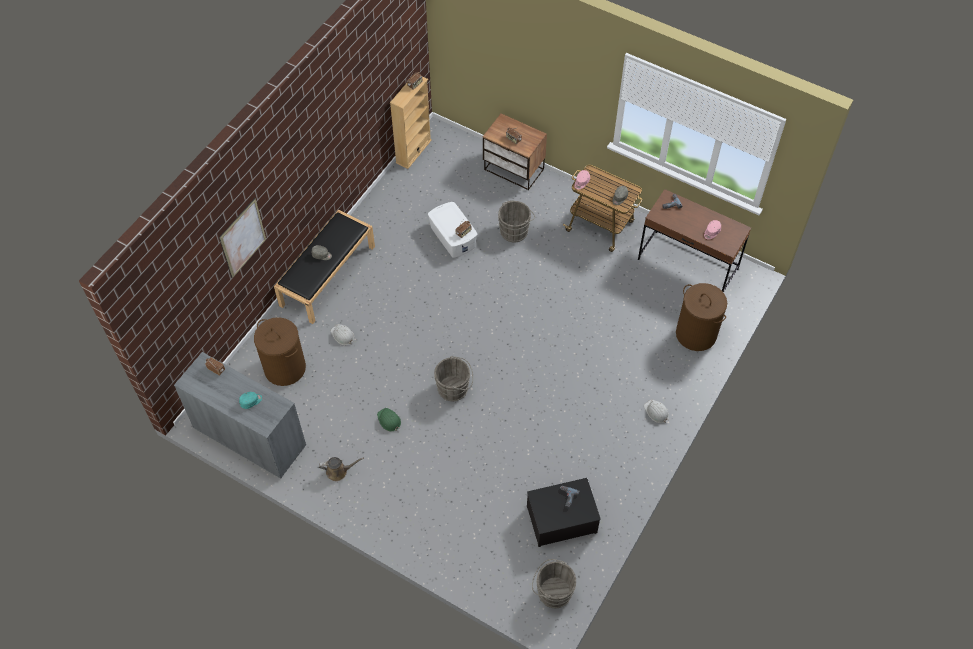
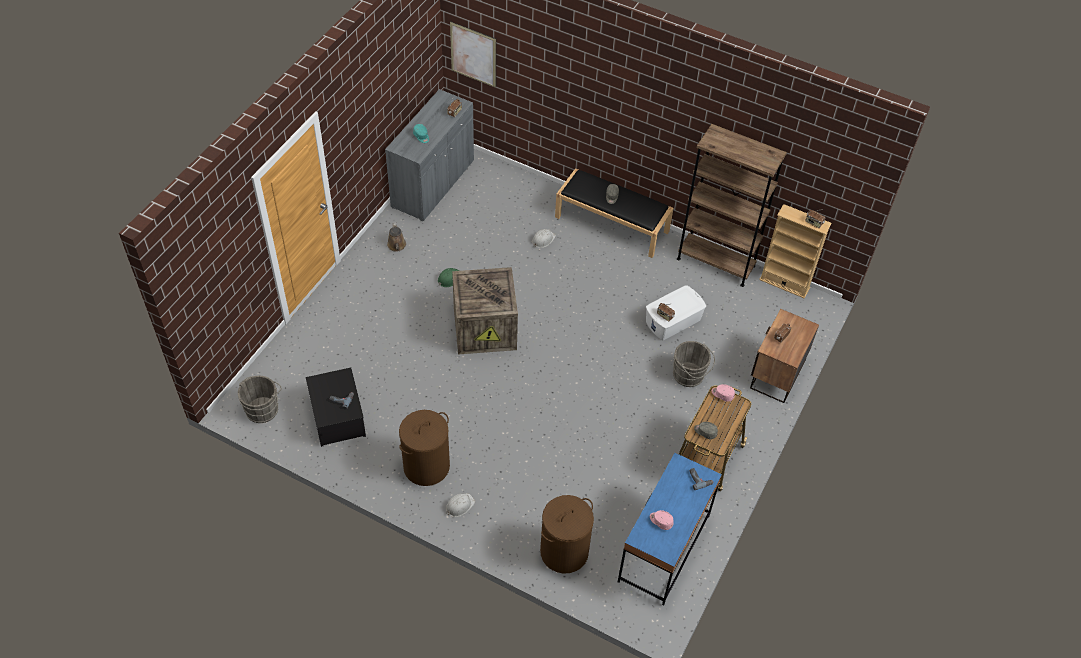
camera: 85 degrees right, 5 degrees down
picture [219,198,266,278] -> picture moved to [450,21,496,88]
brown laundry basket [254,317,306,386] -> brown laundry basket moved to [399,410,450,486]
grey bucket [434,356,473,401] -> crate [452,267,518,355]
brown desk [638,189,751,293] -> blue desk [618,453,722,605]
none -> brown bookcase [677,124,787,287]

